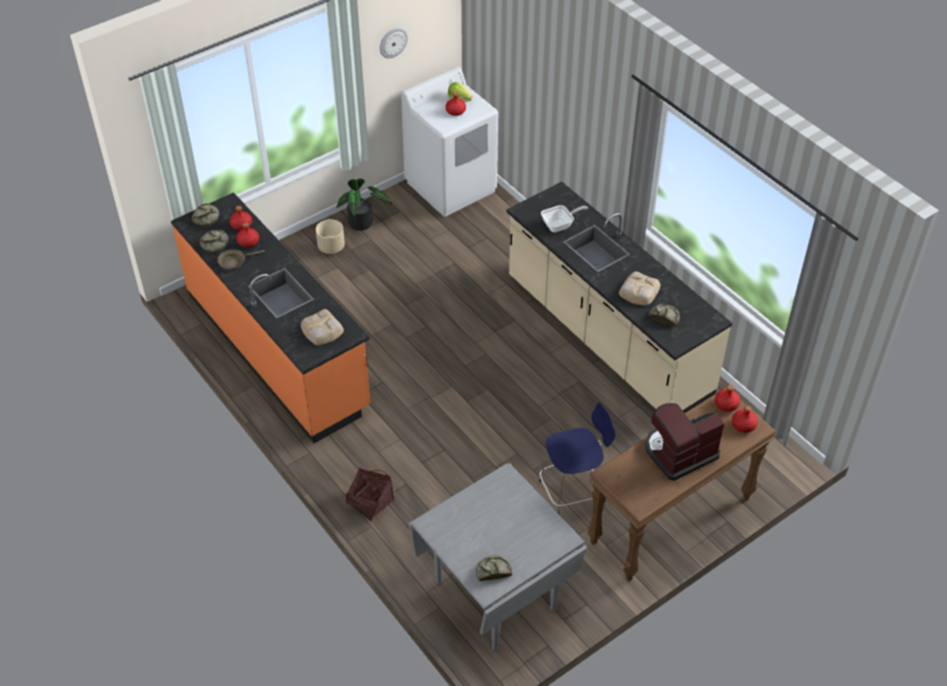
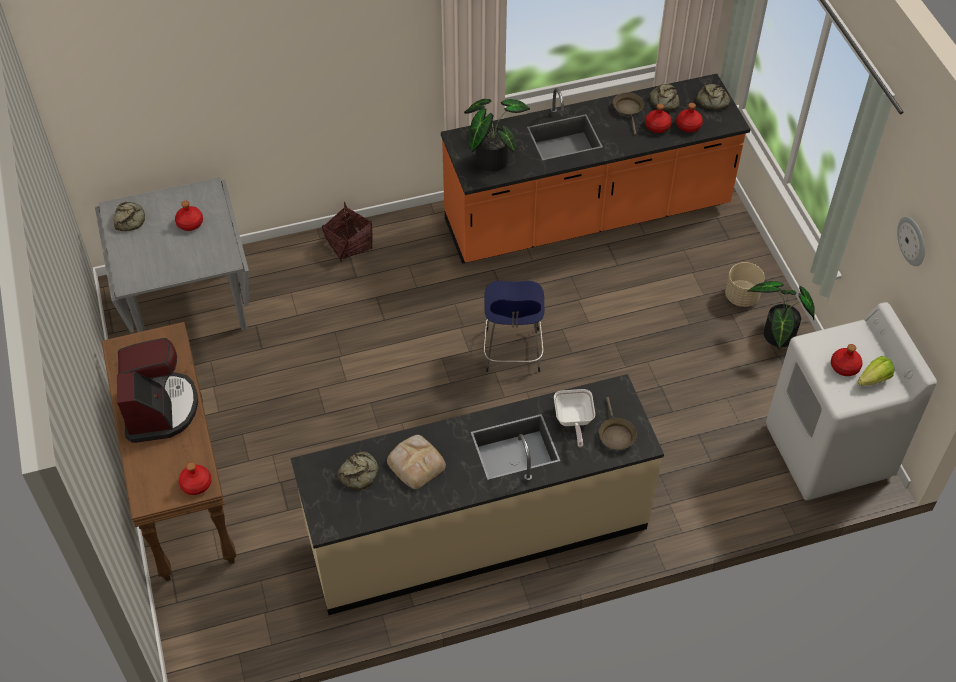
camera: 110 degrees right, 5 degrees up
bread [301,309,344,345] -> potted plant [464,99,530,171]
blue stool [539,402,615,514] -> blue stool moved to [483,281,544,372]
red bottle [732,405,758,433] -> red bottle moved to [175,201,203,231]
none -> brown frying pan [599,397,637,450]

